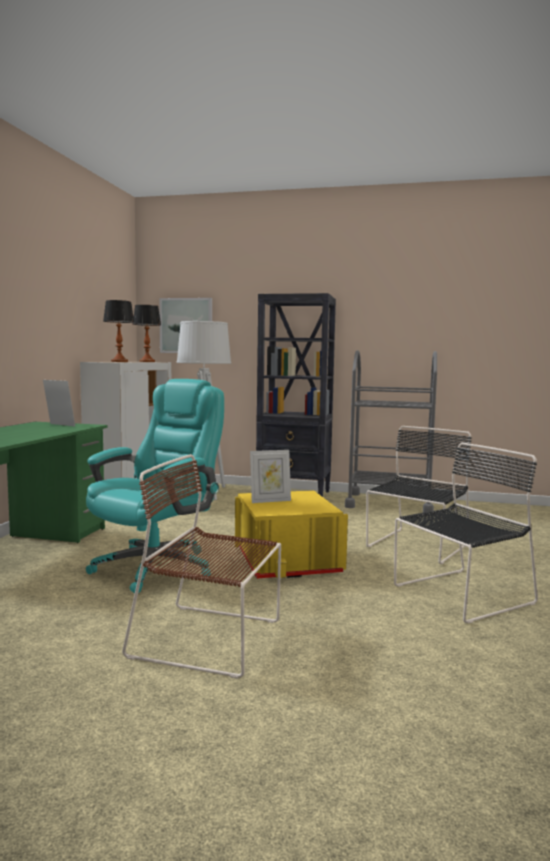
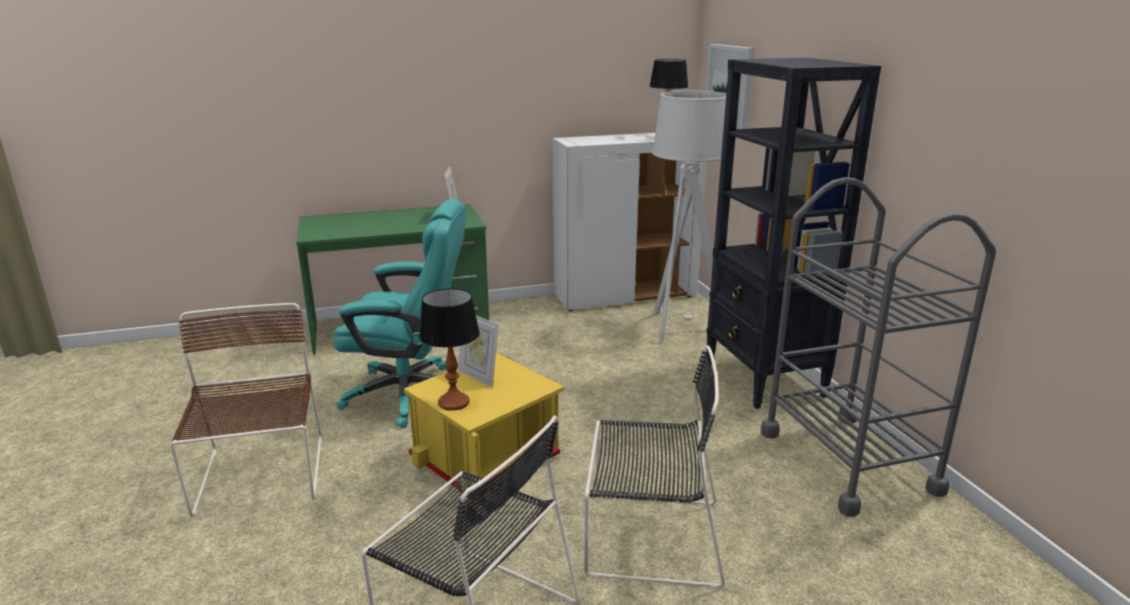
camera: 60 degrees right, 15 degrees up
table lamp [103,300,135,362] -> table lamp moved to [419,288,480,411]

